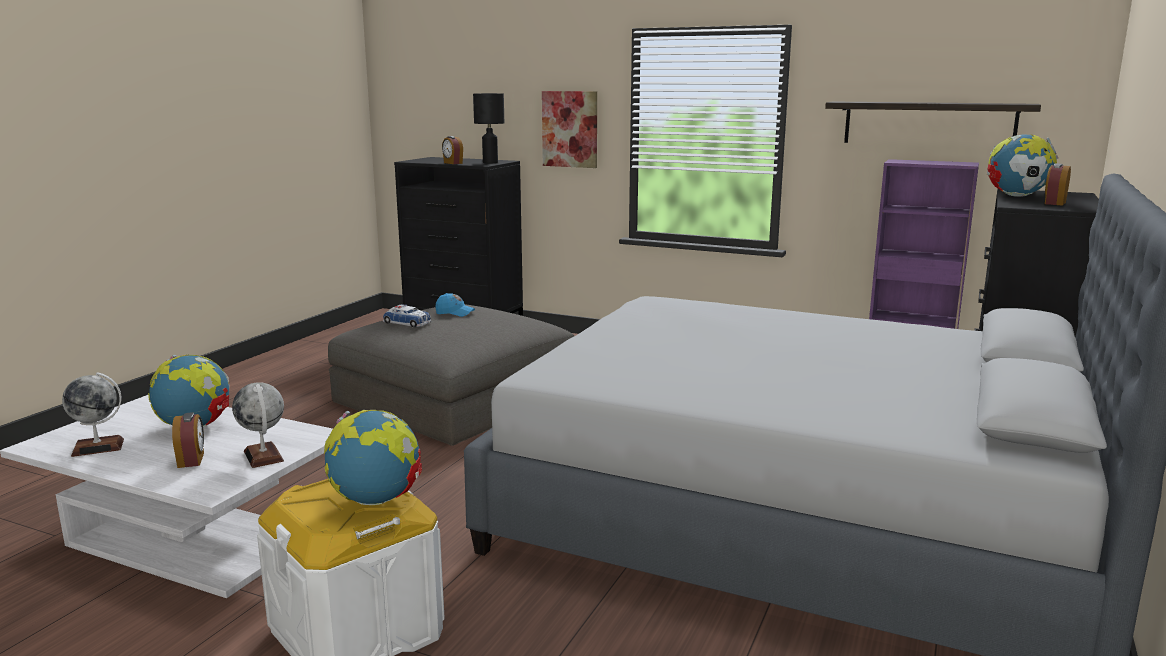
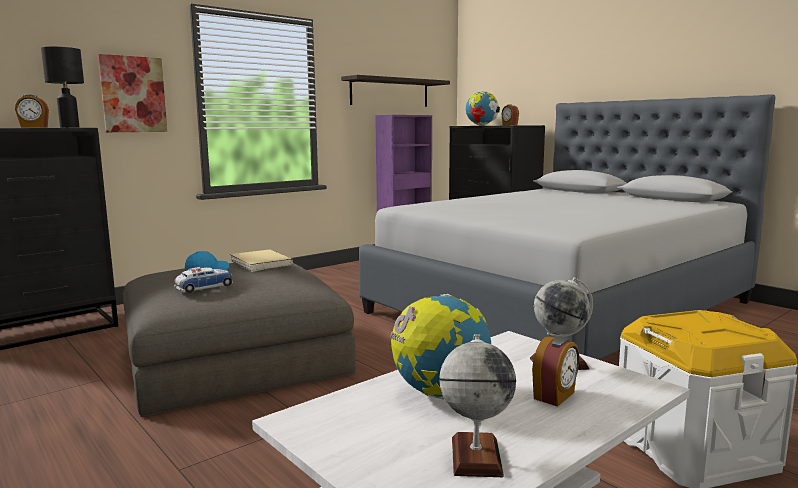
camera: 65 degrees left, 5 degrees down
alarm clock [172,412,204,468] -> alarm clock turned 120 degrees clockwise [532,336,579,407]
globe [324,410,422,505] -> none
none -> beige book [230,249,293,272]

